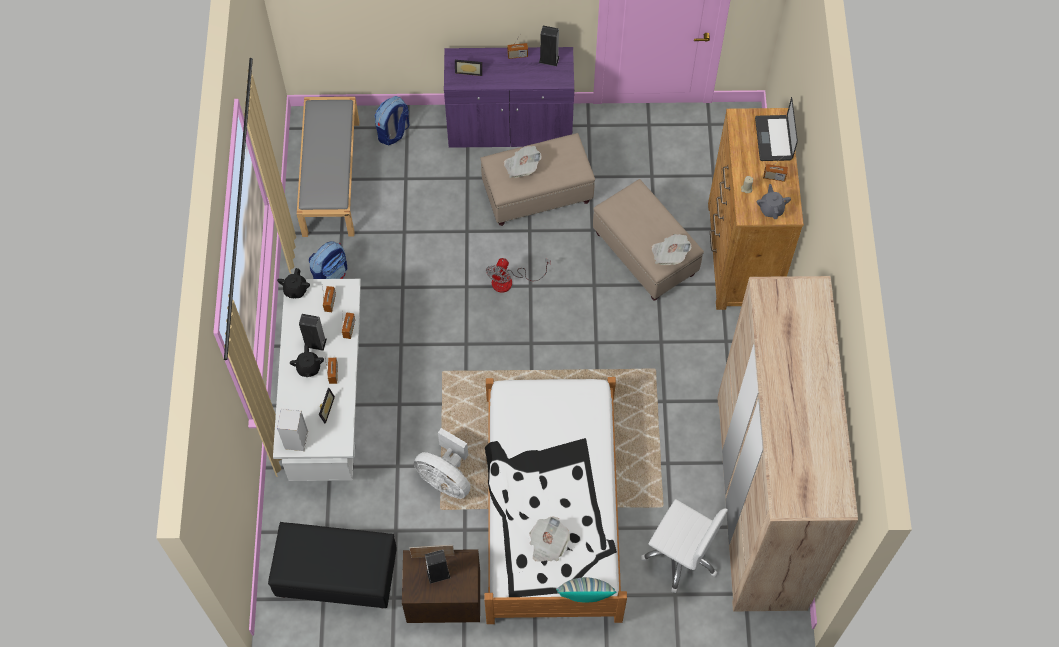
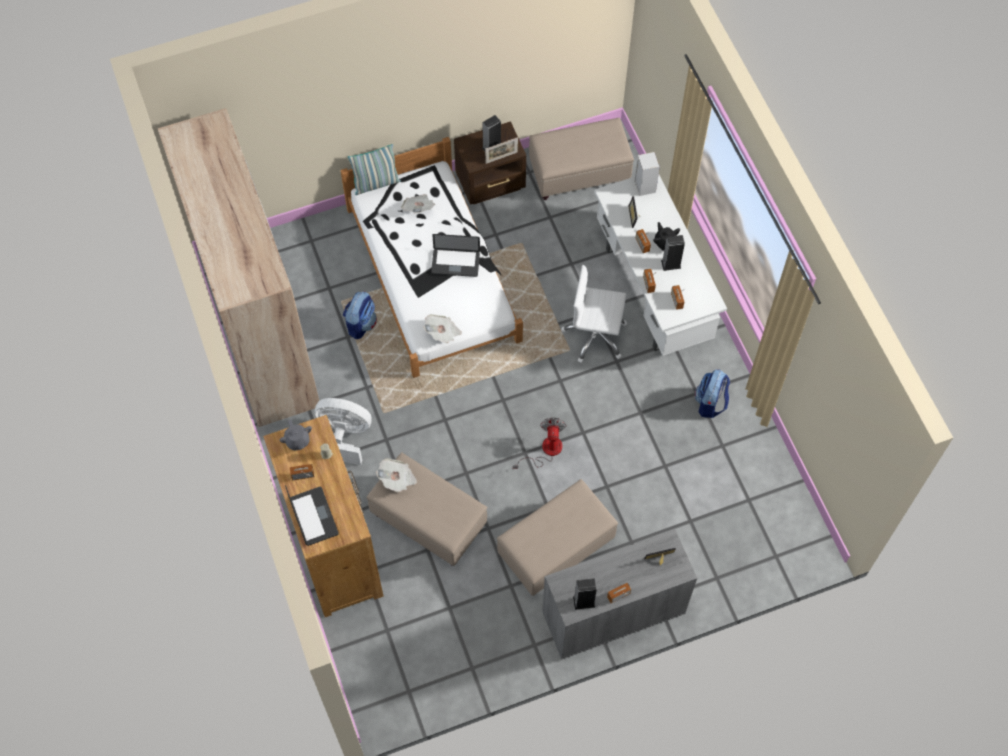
camera: 160 degrees right, 0 degrees up
black ottoman [268,522,397,608] -> beige ottoman [529,118,634,200]
black teapot [277,268,310,298] -> none
grey bench [297,97,359,237] -> none
backpack [375,96,409,145] -> backpack moved to [343,292,377,339]
white fan [414,428,471,499] -> white fan moved to [315,398,371,465]
purple cabinet [444,47,574,148] -> grey cabinet [542,529,697,660]
newspaper [504,146,542,178] -> newspaper moved to [423,314,462,343]
white office chair [641,499,728,593] -> white office chair moved to [561,265,627,363]
none -> laptop [431,234,480,277]

